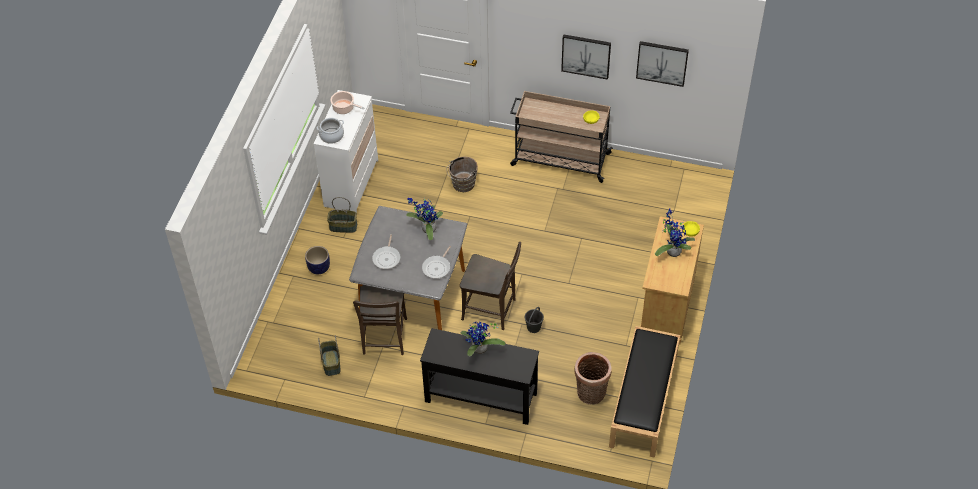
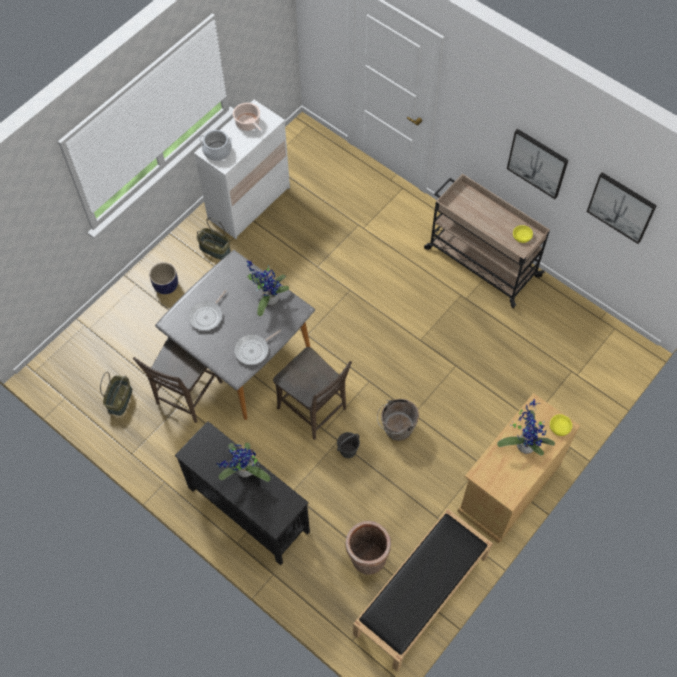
camera: 25 degrees right, 10 degrees up
brown bucket [446,156,478,192] -> brown bucket moved to [377,399,419,441]

